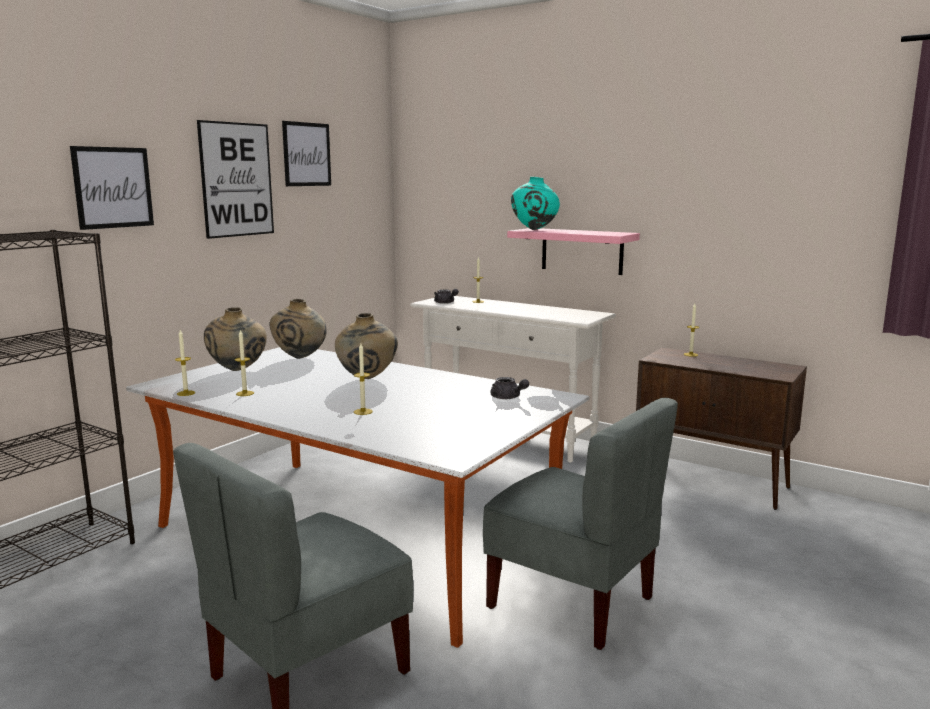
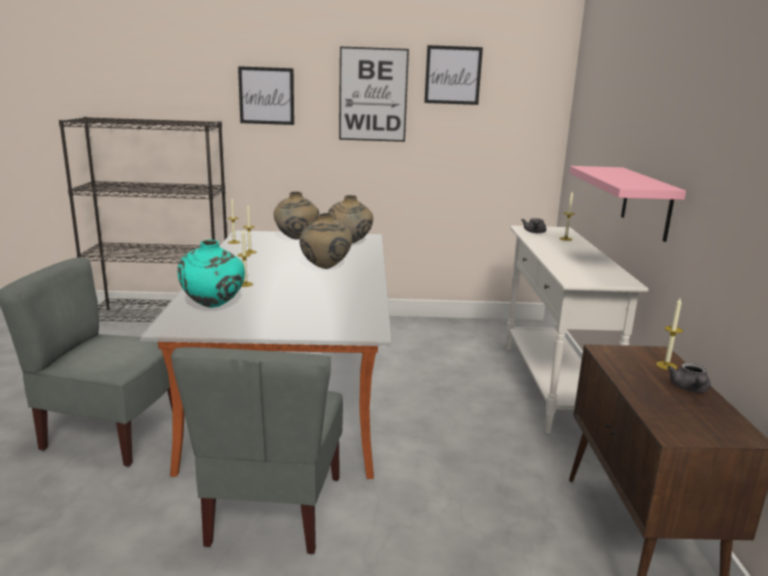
camera: 55 degrees right, 5 degrees up
grey teapot [490,377,529,399] -> grey teapot moved to [668,363,711,392]
turquoise vase [511,177,560,230] -> turquoise vase moved to [178,240,245,308]

